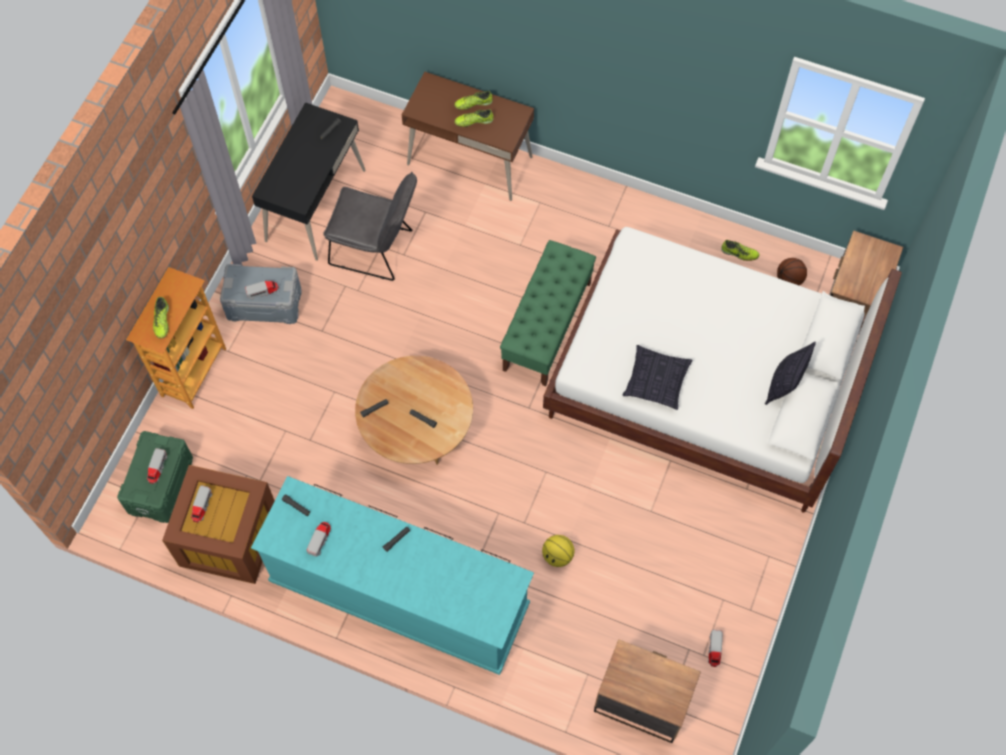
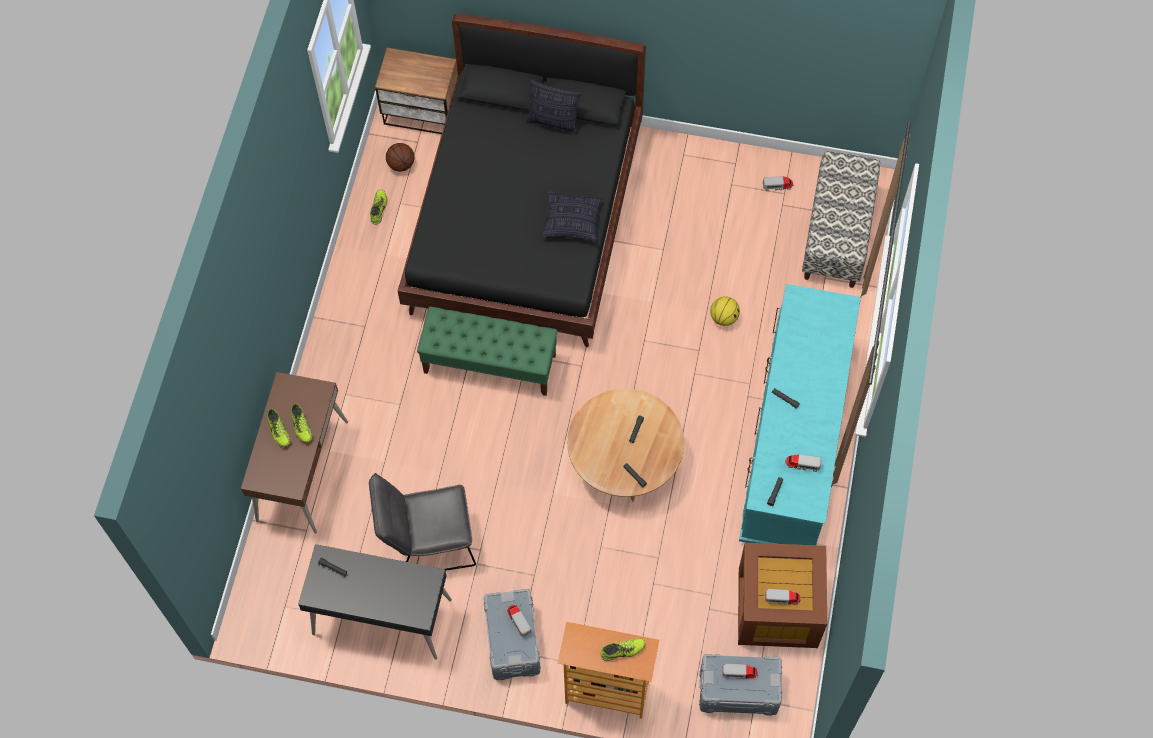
camera: 100 degrees left, 0 degrees up
green storage box [117,431,193,523] -> grey storage box [699,654,782,716]
grey chair [323,172,417,281] -> grey chair turned 105 degrees counterclockwise [369,473,476,571]
white bed [543,227,902,513] -> black bed [397,14,646,347]
nightstand [594,639,701,743] -> bench [802,151,880,288]

